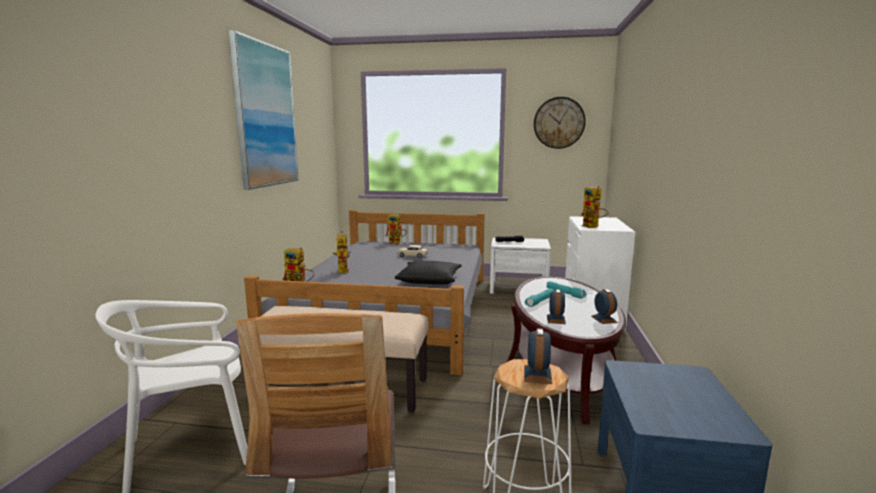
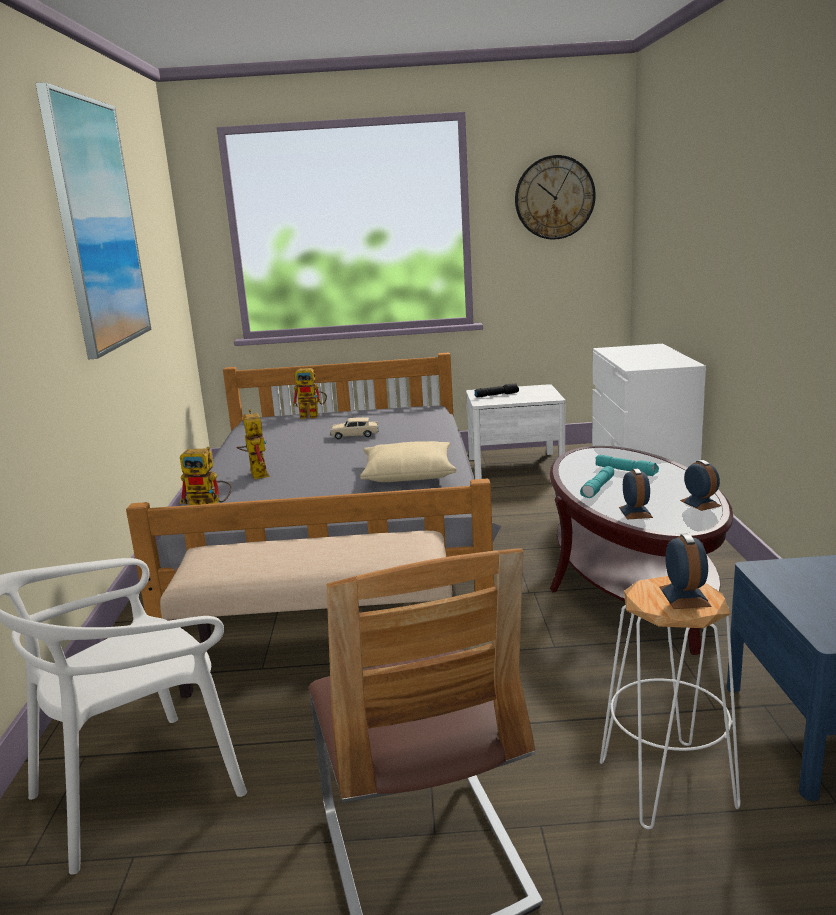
camera: 10 degrees left, 5 degrees up
black pillow [395,261,461,284] -> beige pillow [360,441,456,482]
toy robot [581,186,609,228] -> none

